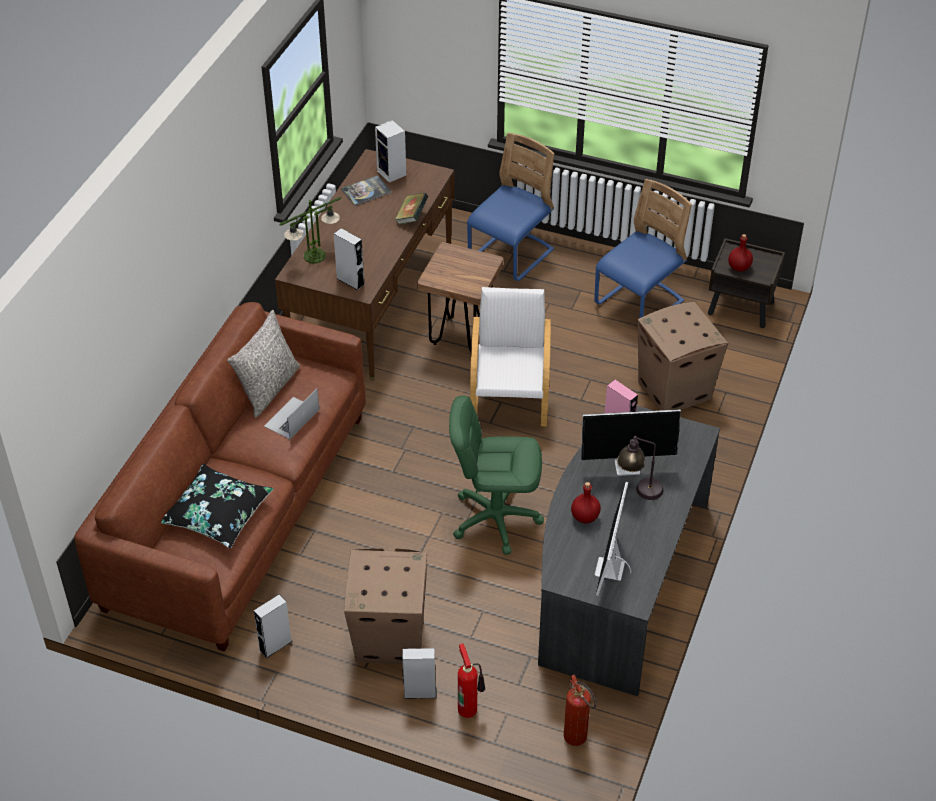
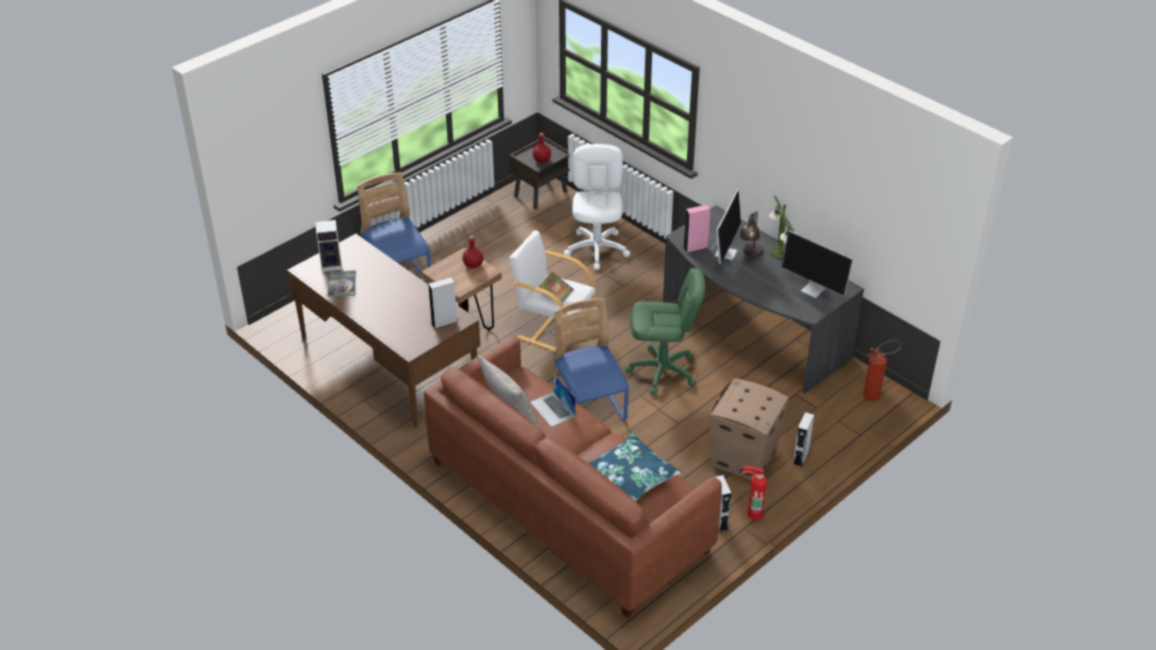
camera: 65 degrees left, 5 degrees down
black pillow [161,464,273,549] -> blue pillow [588,433,682,501]
table lamp [280,197,342,264] -> table lamp moved to [769,196,794,258]
book [395,193,428,225] -> book moved to [539,272,574,302]
green office chair [449,396,544,555] -> green office chair turned 120 degrees counterclockwise [625,268,705,395]
fire extinguisher [458,644,485,718] -> fire extinguisher moved to [742,466,767,520]
red bottle [571,482,601,523] -> red bottle moved to [462,236,483,269]
blue chair [594,179,692,318] -> blue chair moved to [553,298,629,420]
cardboard box [637,302,728,410] -> white office chair [564,144,630,270]

